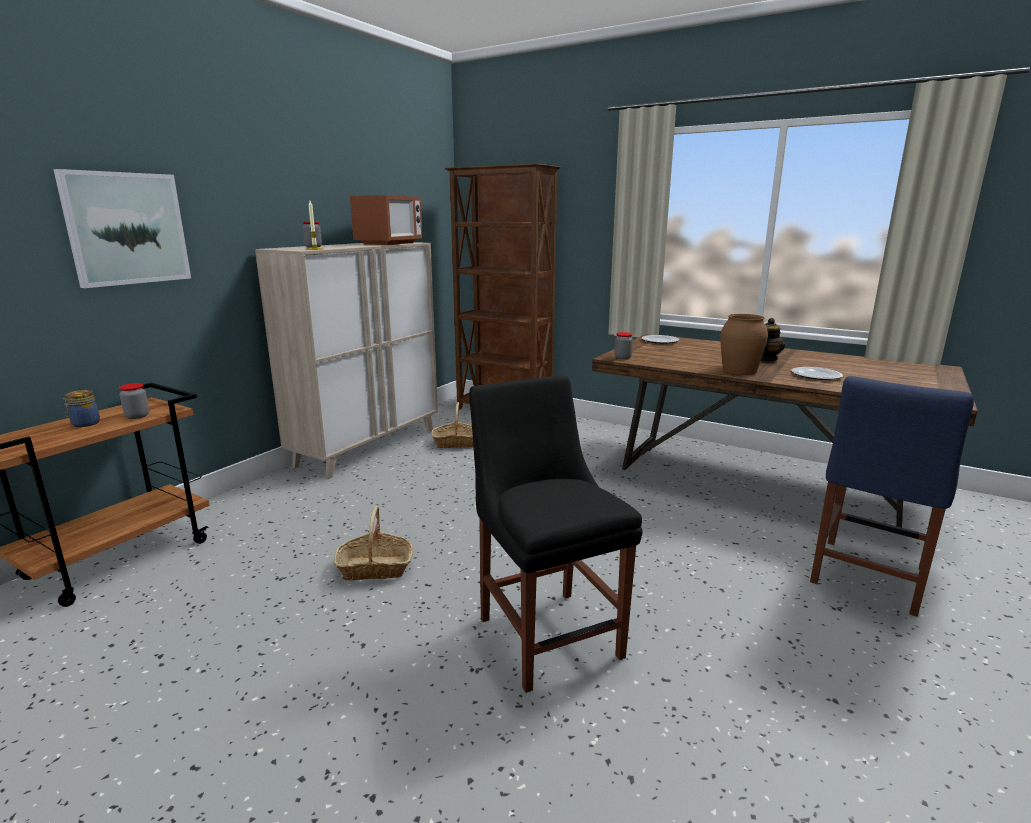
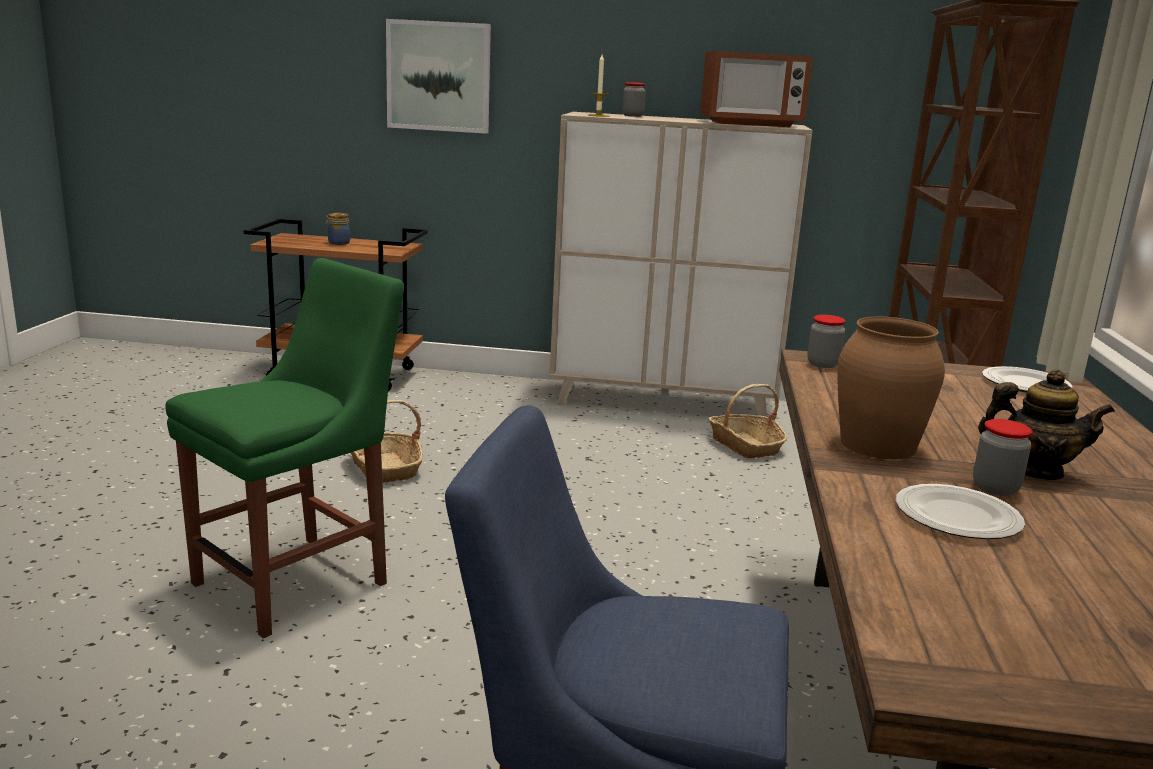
camera: 65 degrees right, 0 degrees up
jar [119,383,149,419] -> jar moved to [973,419,1033,496]
black chair [469,375,643,693] -> green chair [165,258,404,638]

